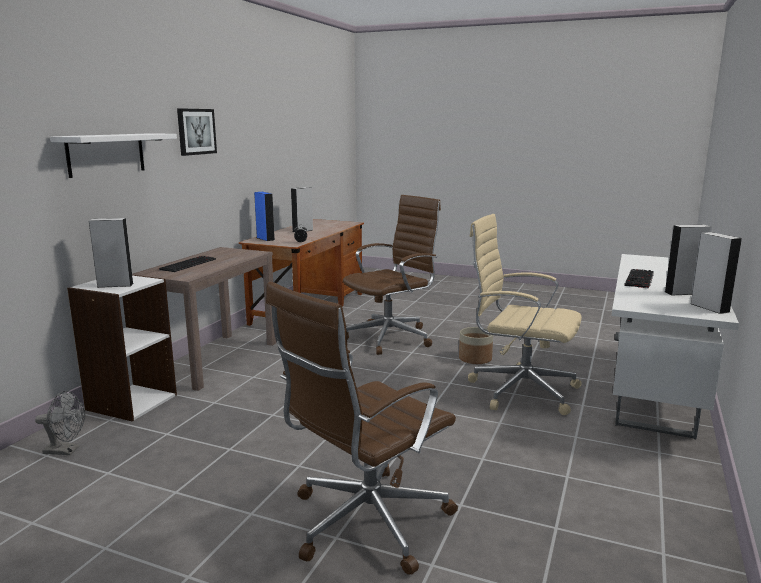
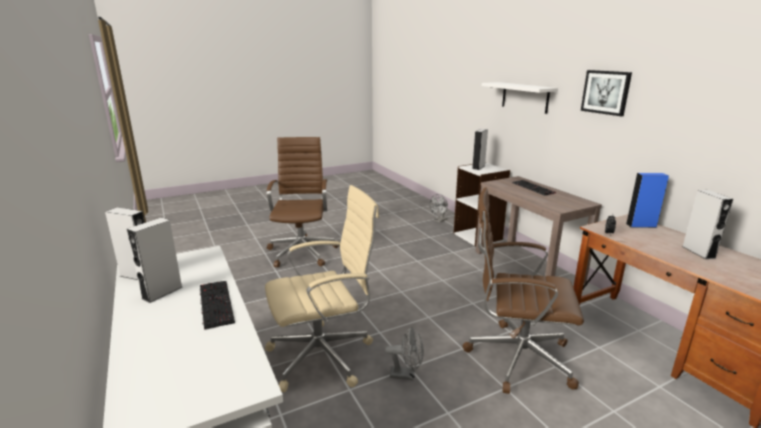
camera: 130 degrees right, 5 degrees up
brown office chair [343,195,441,355] -> brown office chair turned 105 degrees clockwise [463,187,584,394]
planter [459,327,493,364] -> grey fan [385,327,424,381]

